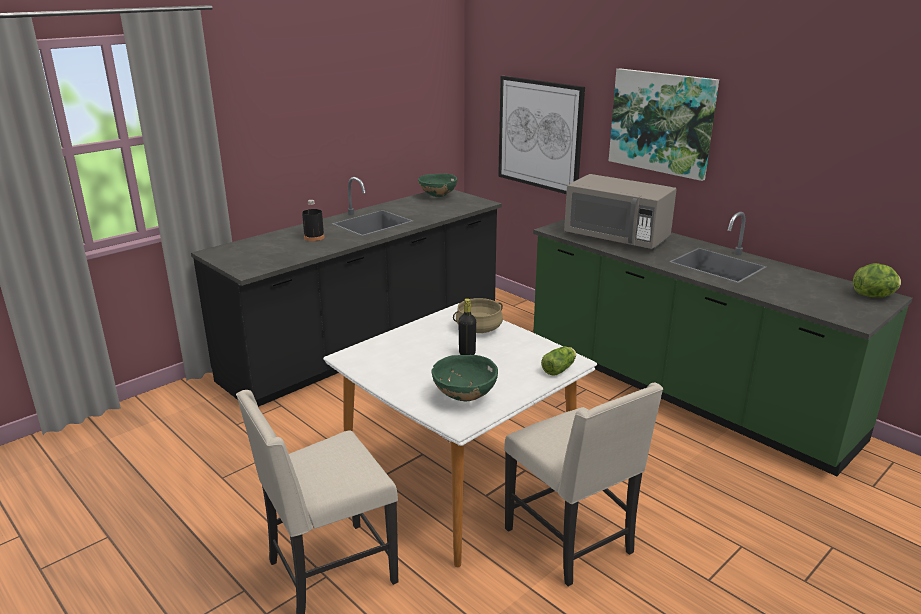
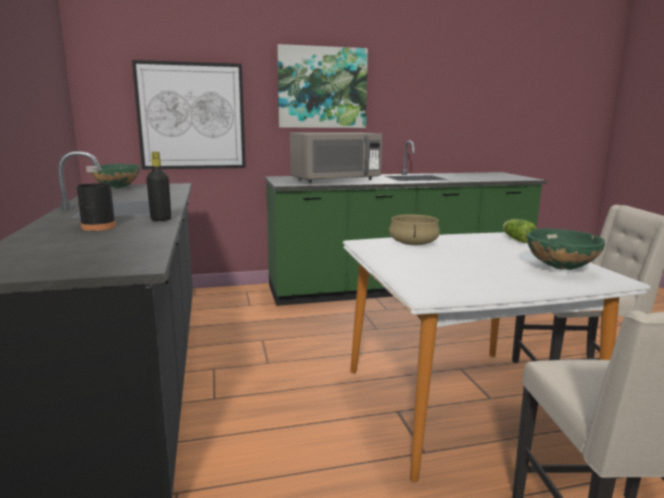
camera: 60 degrees left, 10 degrees down
black bottle [458,299,476,355] -> black bottle moved to [146,152,171,221]
lettuce [853,263,901,297] -> none

